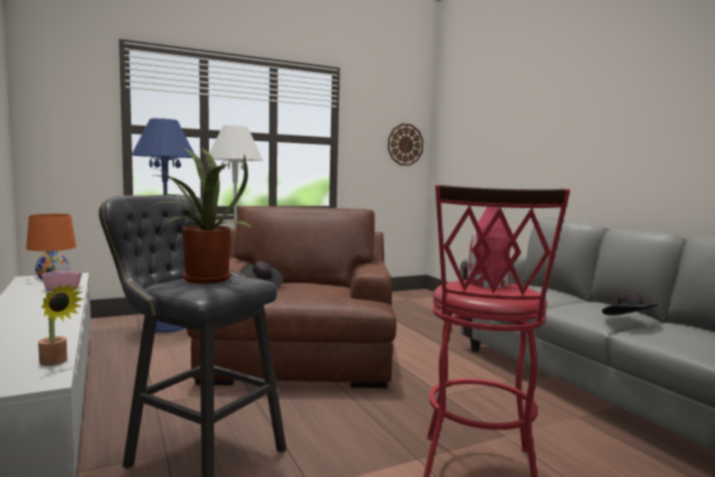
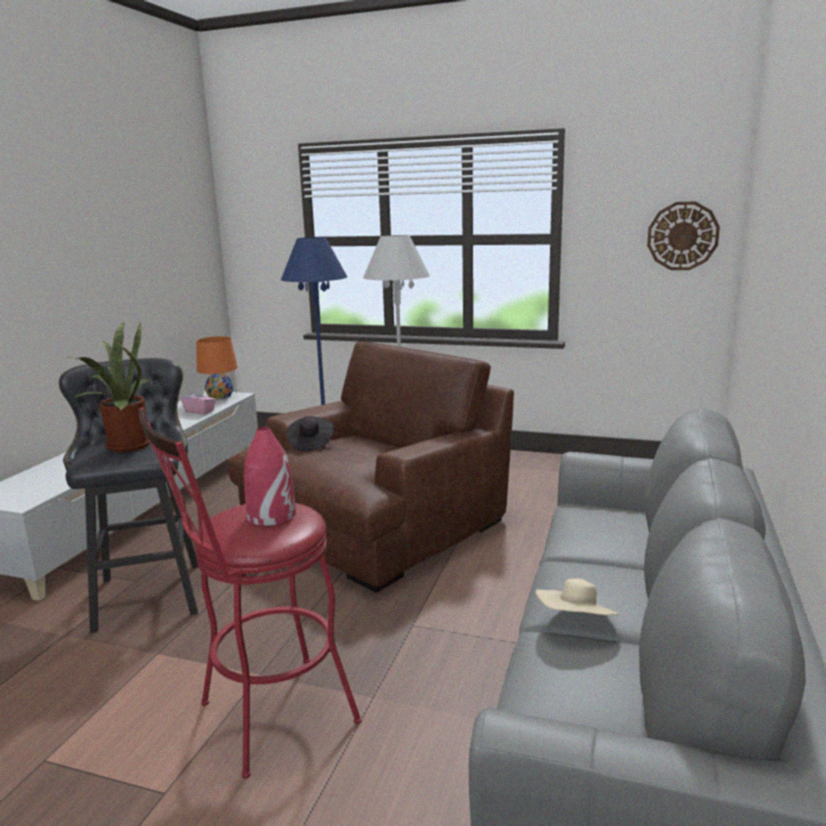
camera: 45 degrees right, 10 degrees up
potted plant [38,284,83,366] -> none
black hat [602,293,658,316] -> beige hat [536,579,620,615]

